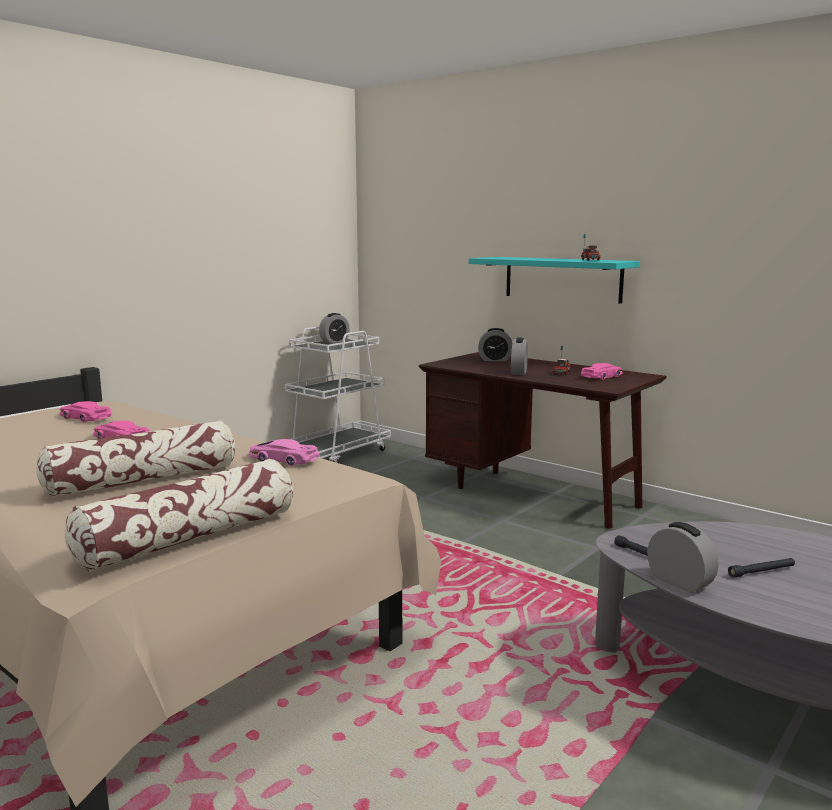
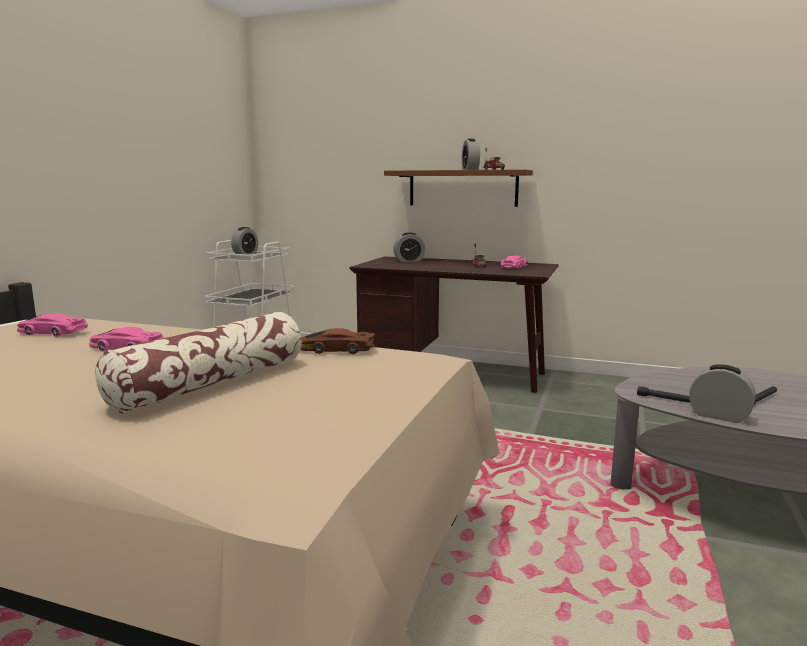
camera: 20 degrees left, 0 degrees up
pillow [65,459,293,572] -> none
pink toy car [249,439,319,466] -> brown toy car [300,328,375,354]
turquoise shelf [469,257,640,304] -> brown shelf [384,169,533,207]
alarm clock [511,338,528,375] -> alarm clock moved to [462,139,480,170]

